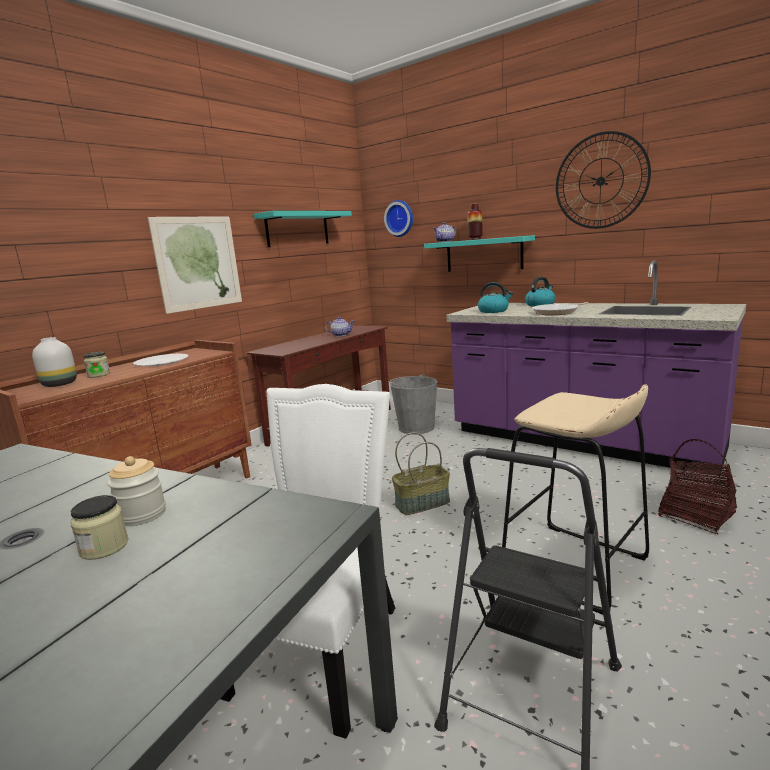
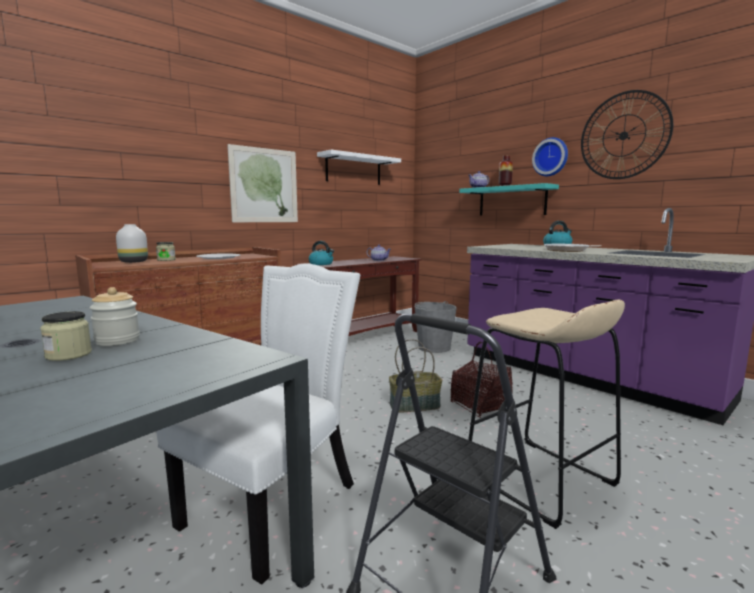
camera: 10 degrees right, 5 degrees down
turquoise shelf [254,211,352,247] -> white shelf [317,150,401,185]
wall clock [384,200,413,237] -> wall clock moved to [532,137,568,176]
kettle [478,282,513,313] -> kettle moved to [309,241,334,265]
basket [658,439,737,534] -> basket moved to [451,342,513,418]

